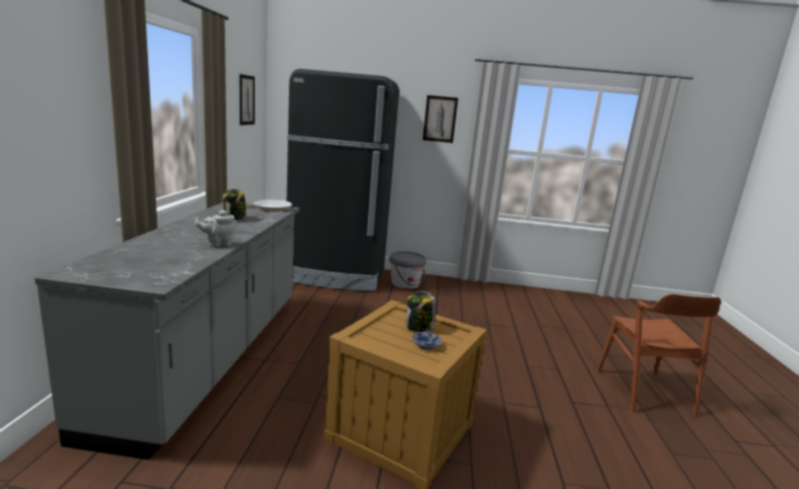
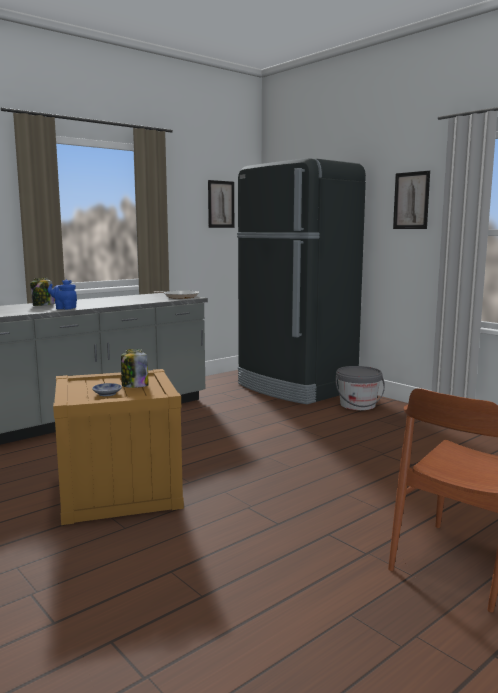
camera: 45 degrees right, 5 degrees down
grey teapot [195,210,235,247] -> blue teapot [48,280,77,310]
jar [223,189,247,220] -> jar moved to [30,278,55,306]

